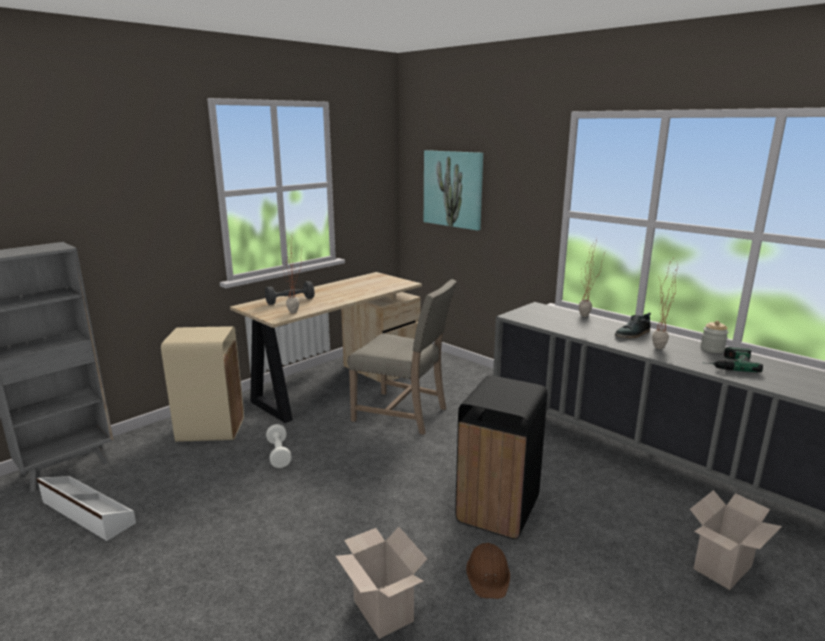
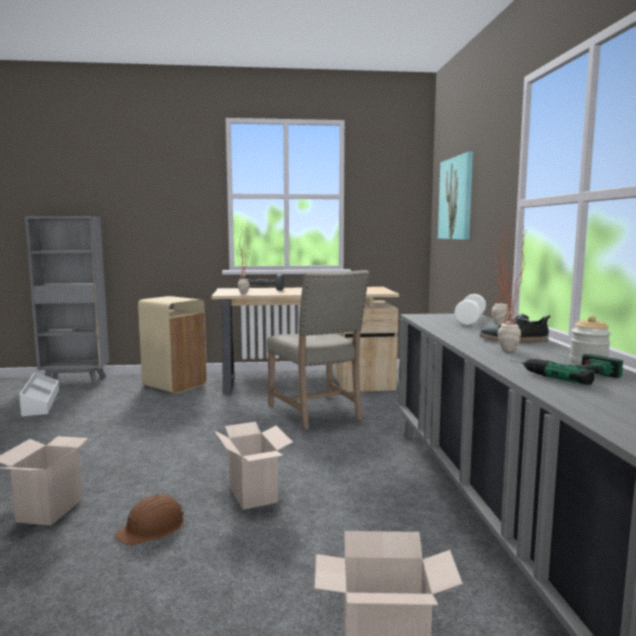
camera: 40 degrees right, 10 degrees down
white dumbbell [266,424,292,468] -> white dumbbell moved to [454,294,486,325]
black trash can [455,375,547,539] -> cardboard box [214,422,293,510]

